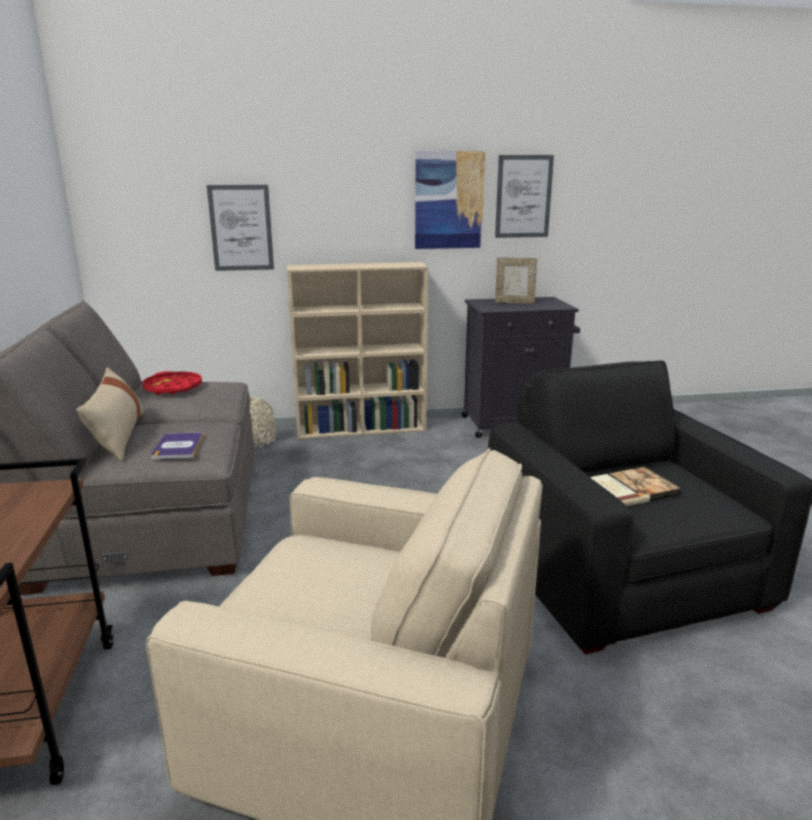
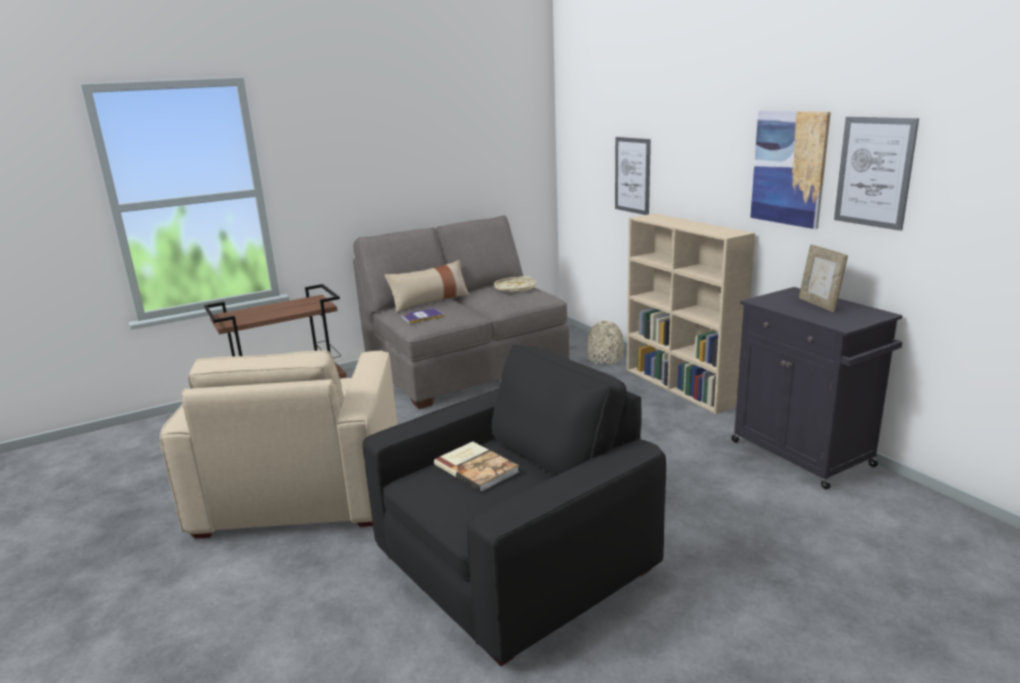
camera: 70 degrees right, 0 degrees up
red tray [142,371,202,395] -> beige tray [494,276,536,293]

